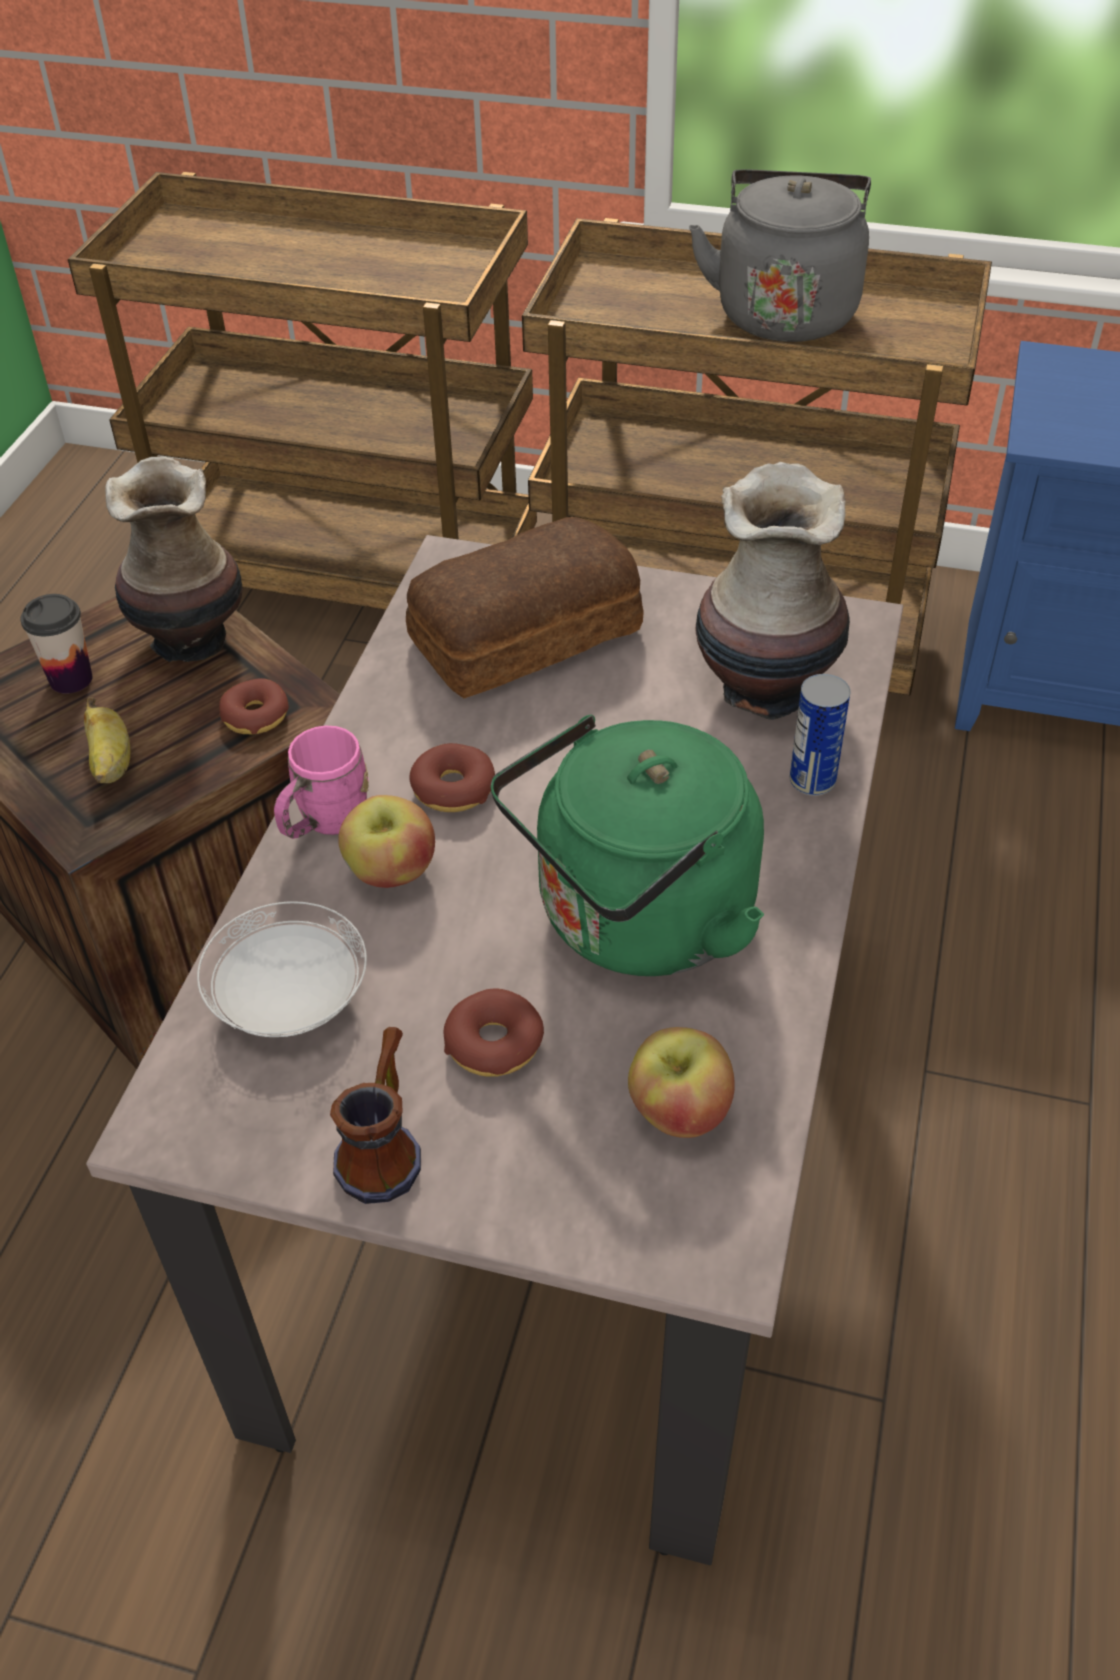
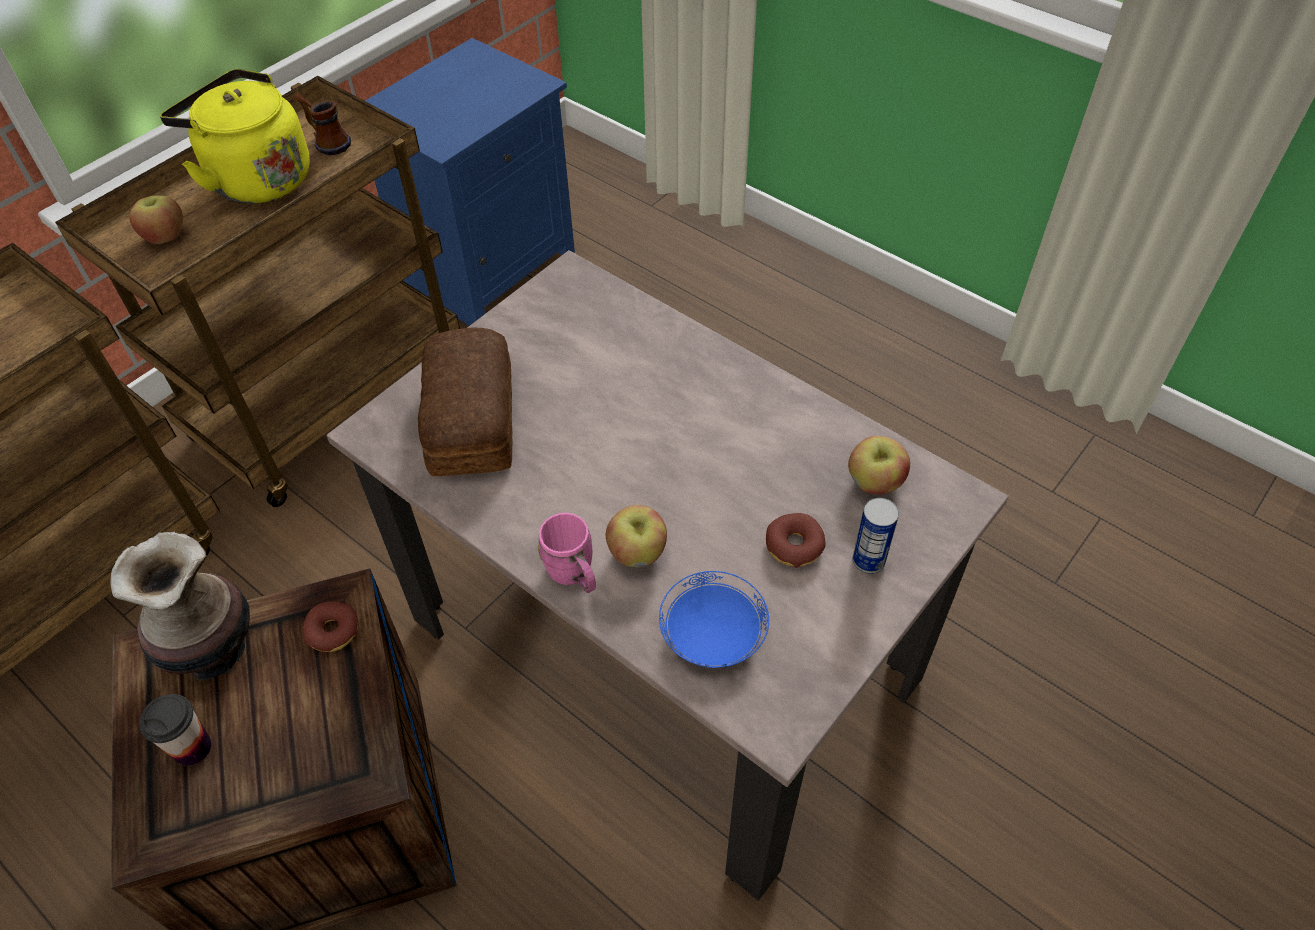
camera: 65 degrees left, 5 degrees up
banana [84,697,130,783] -> none
white plate [197,902,367,1037] -> blue plate [659,571,769,668]
mug [330,1027,421,1204] -> mug moved to [294,93,351,155]
donut [409,743,495,812] -> none
green kettle [491,715,764,976] -> none
grey kettle [689,169,871,342] -> yellow kettle [160,69,310,204]
vase [695,462,850,720] -> none
can [790,674,850,796] -> can moved to [852,498,899,574]
none -> apple [129,196,183,244]

